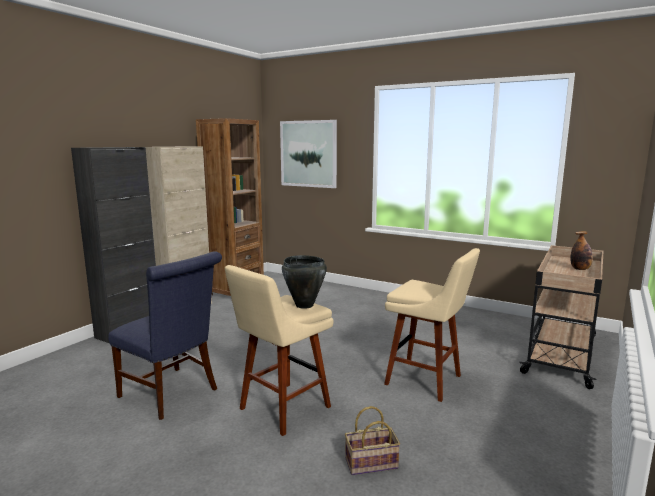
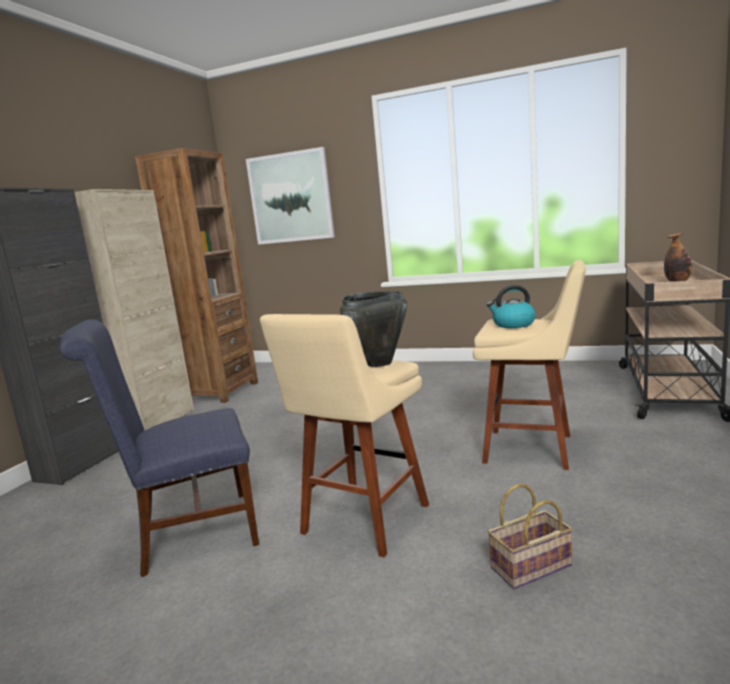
camera: 10 degrees left, 0 degrees up
blue chair [108,251,222,420] -> blue chair turned 135 degrees clockwise [60,319,259,577]
none -> kettle [487,285,536,328]

